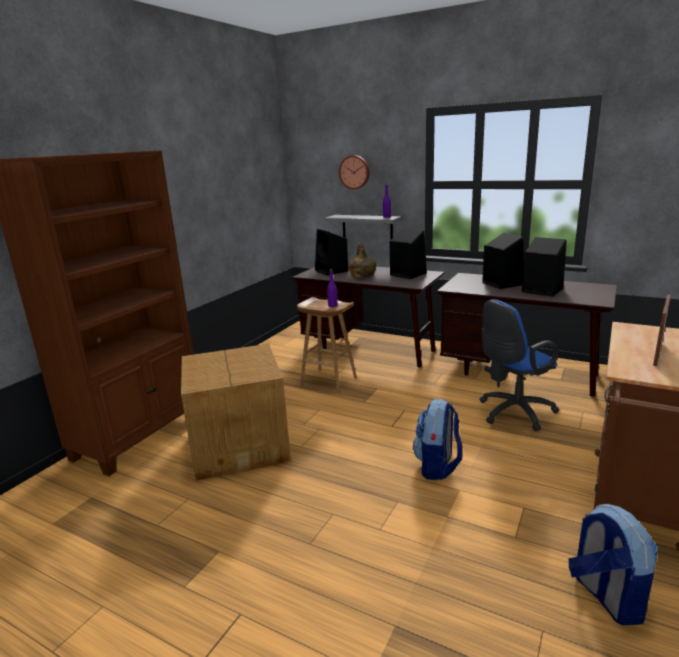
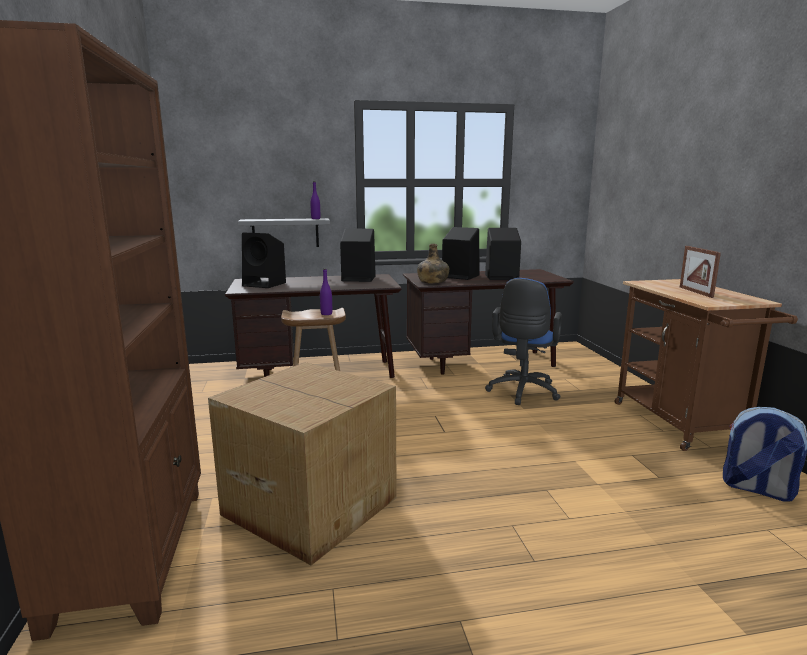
camera: 40 degrees left, 5 degrees down
wall clock [339,155,369,189] -> none
green bottle [348,243,376,278] -> green bottle moved to [417,244,449,283]
backpack [413,399,463,480] -> none

